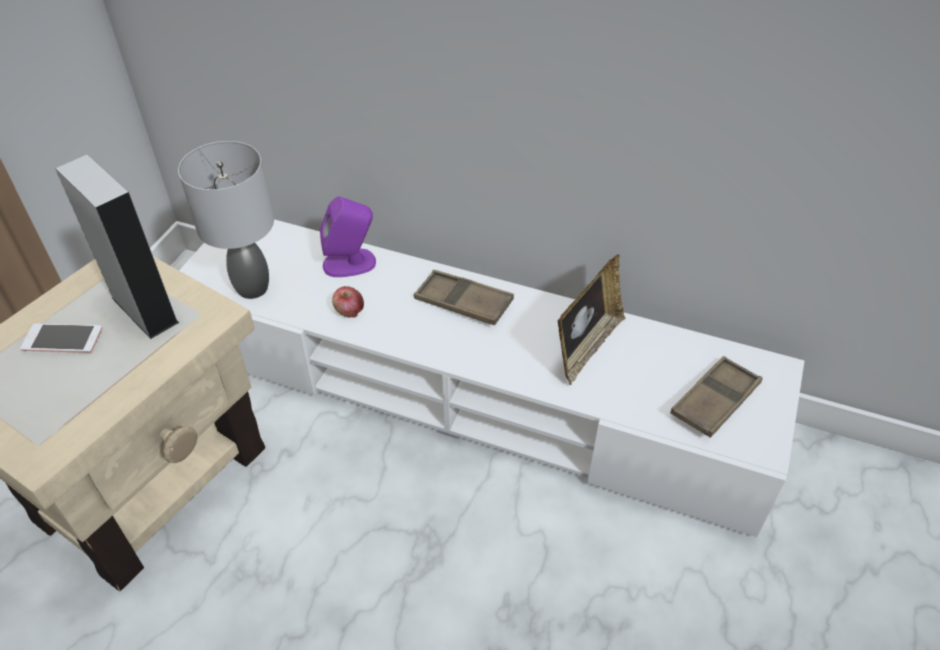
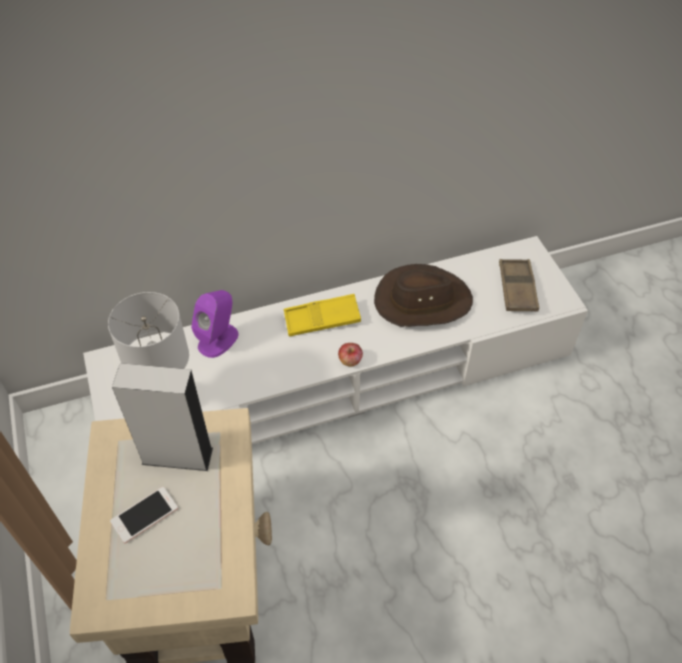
camera: 40 degrees left, 5 degrees up
apple [332,286,364,318] -> apple moved to [338,343,363,366]
brown tray [414,270,514,325] -> yellow tray [284,294,361,336]
picture frame [557,255,625,385] -> brown hat [374,264,473,327]

